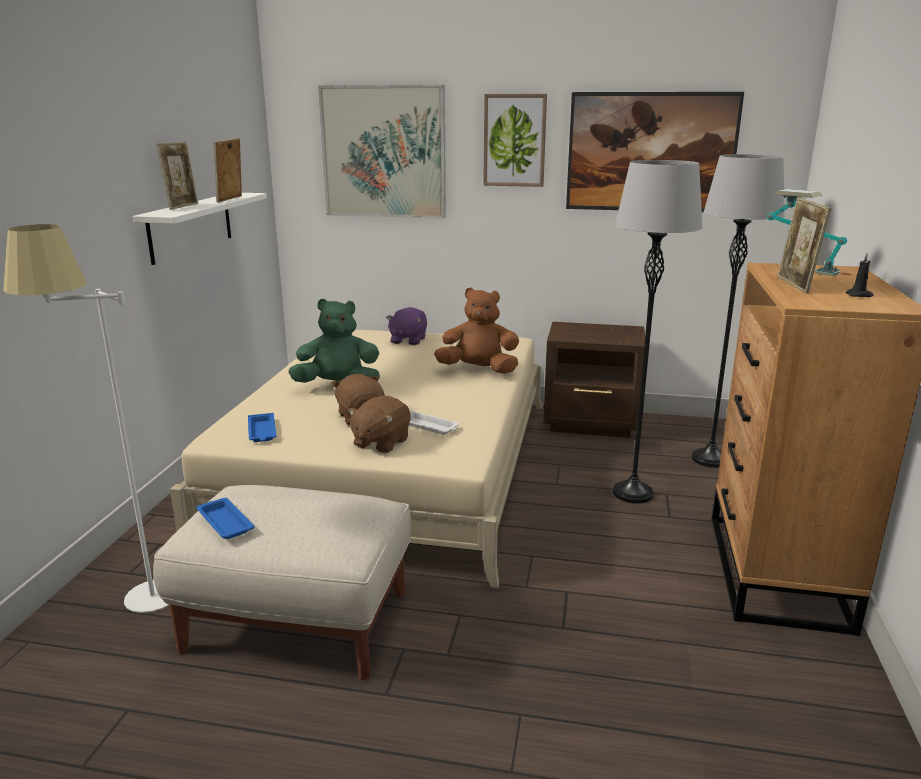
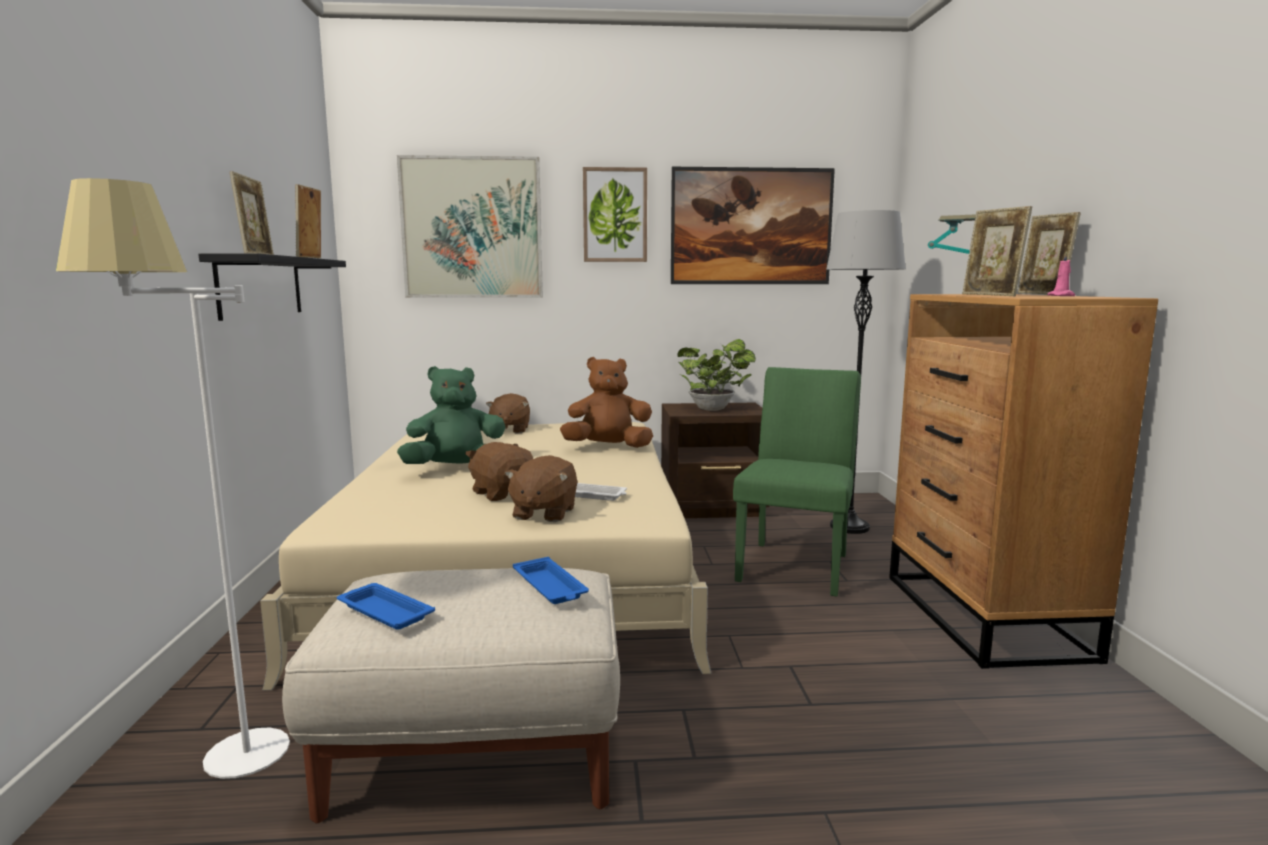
camera: 15 degrees left, 10 degrees down
white shelf [132,193,267,265] -> black shelf [198,253,346,321]
blue tray [248,413,276,442] -> blue tray moved to [513,557,589,604]
purple plush toy [386,307,427,345] -> brown plush toy [486,393,530,433]
grey floor lamp [613,160,703,504] -> green chair [733,367,861,597]
black candle [845,253,874,297] -> pink candle [1047,251,1075,296]
none -> potted plant [677,339,756,411]
none -> picture frame [1018,212,1081,294]

